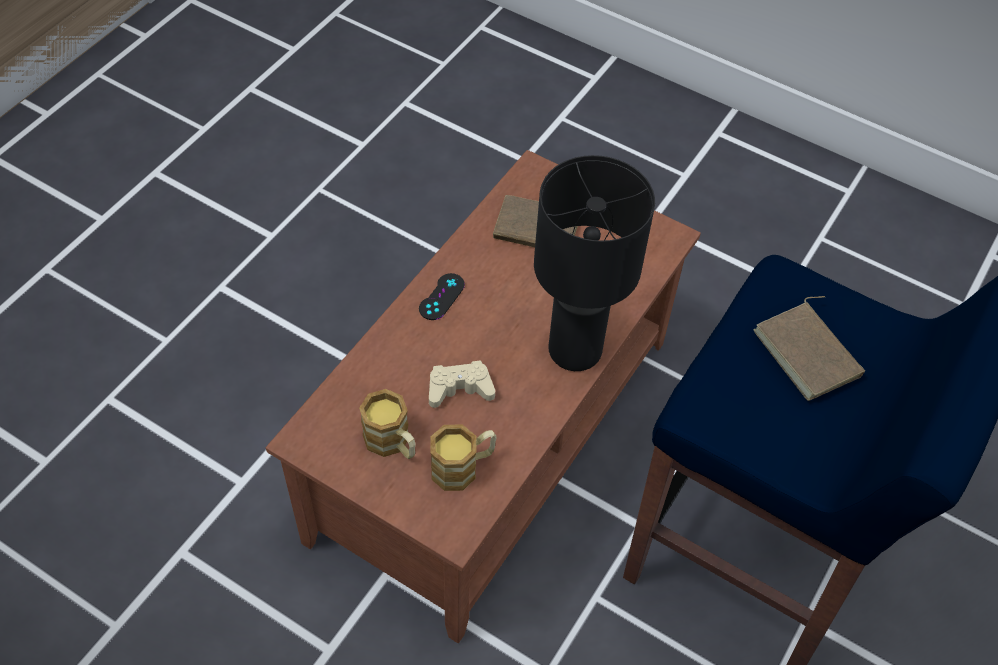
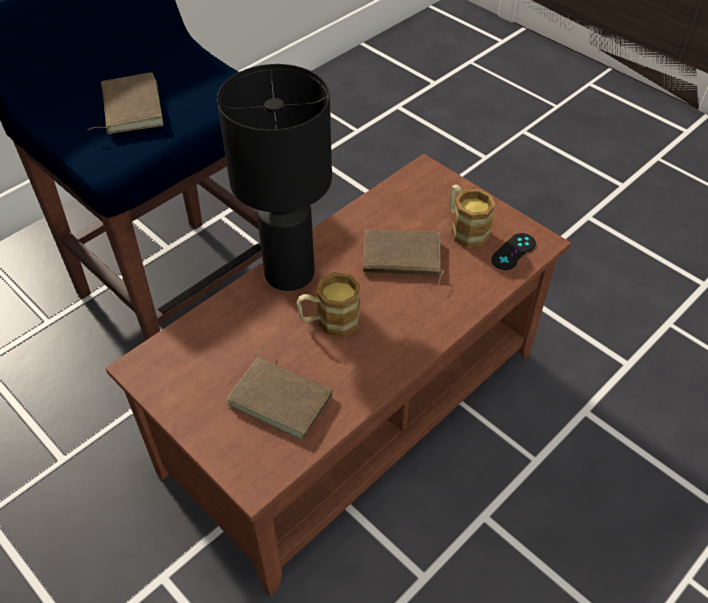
camera: 165 degrees left, 5 degrees down
black game controller [419,273,465,320] -> black game controller moved to [491,233,536,270]
beige game controller [429,361,495,408] -> brown book [363,230,444,285]
mug [431,425,497,491] -> mug moved to [297,272,361,337]

